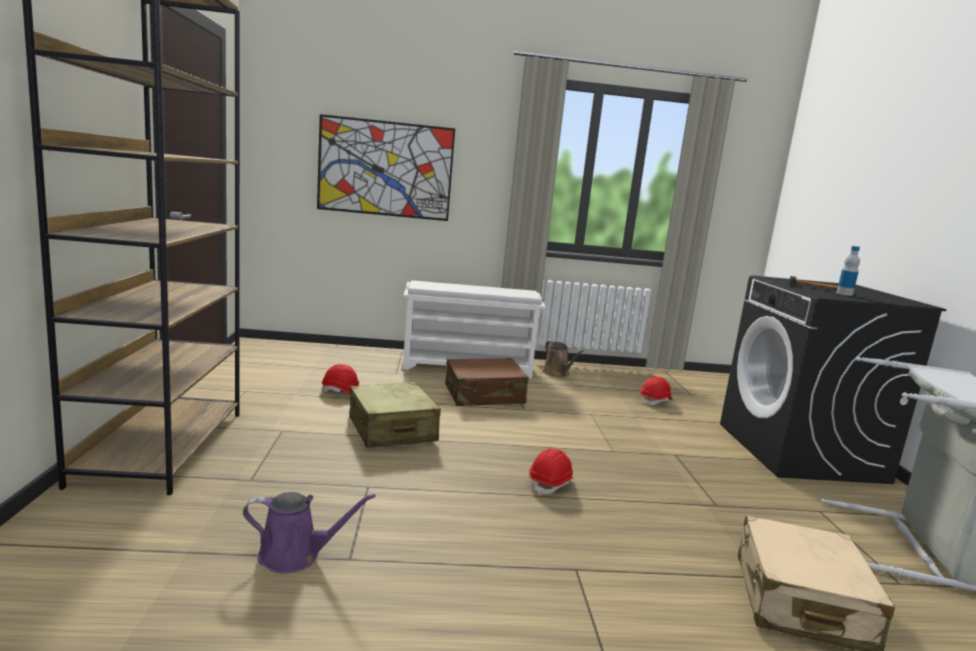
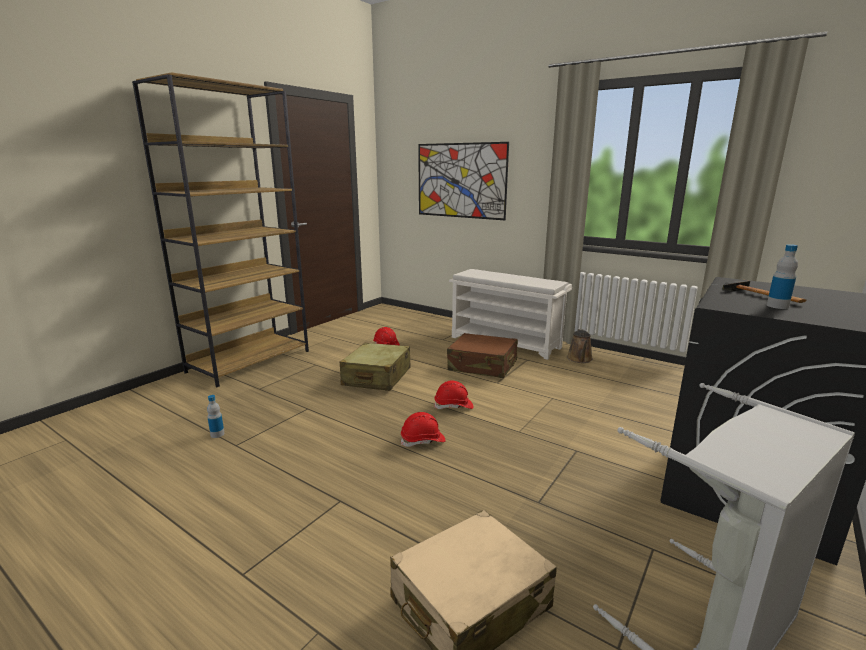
camera: 40 degrees right, 5 degrees up
purple watering can [243,492,376,574] -> bottle [207,395,225,438]
red hard hat [640,376,673,405] -> red hard hat moved to [434,381,474,409]

